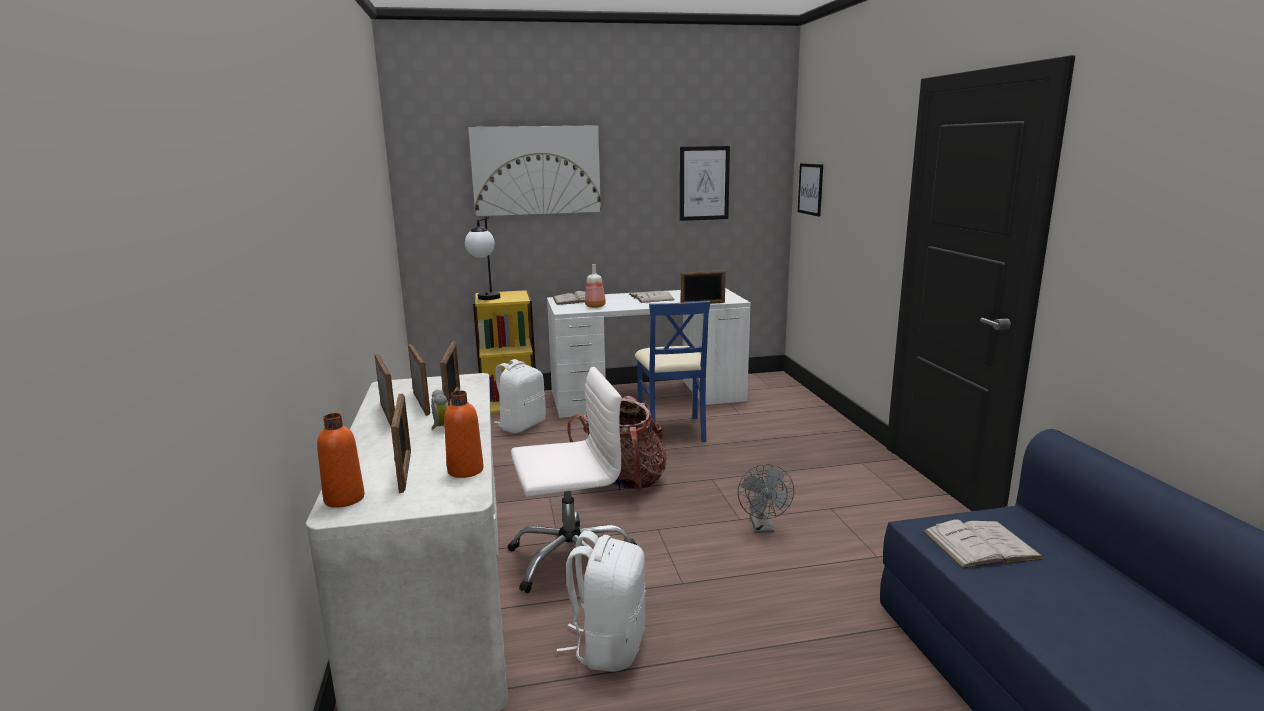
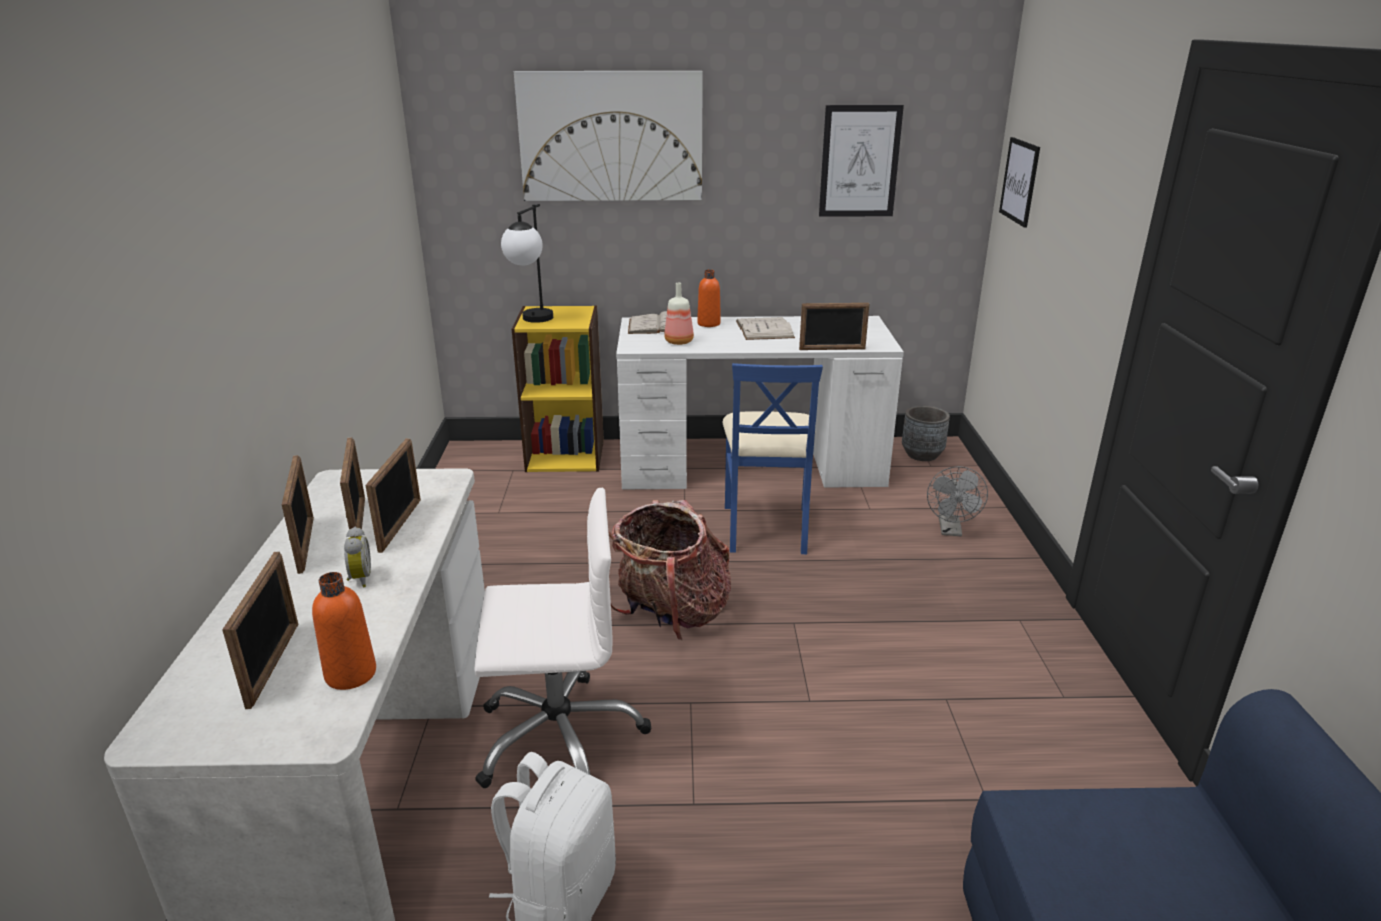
camera: 10 degrees right, 10 degrees up
orange bottle [317,413,365,508] -> orange bottle moved to [697,270,721,327]
white backpack [494,359,546,433] -> none
grey fan [738,464,794,533] -> grey fan moved to [927,466,988,536]
white book [923,519,1044,568] -> none
none -> grey planter [902,406,950,461]

